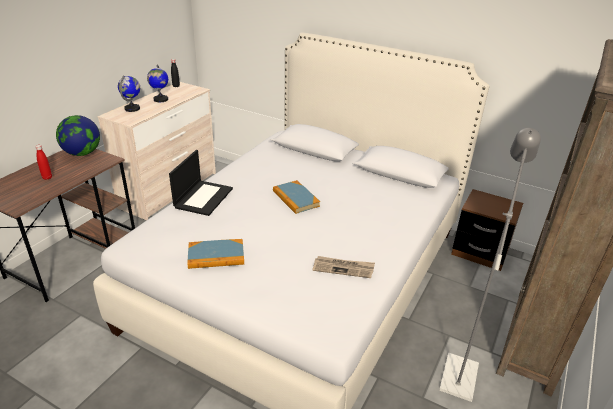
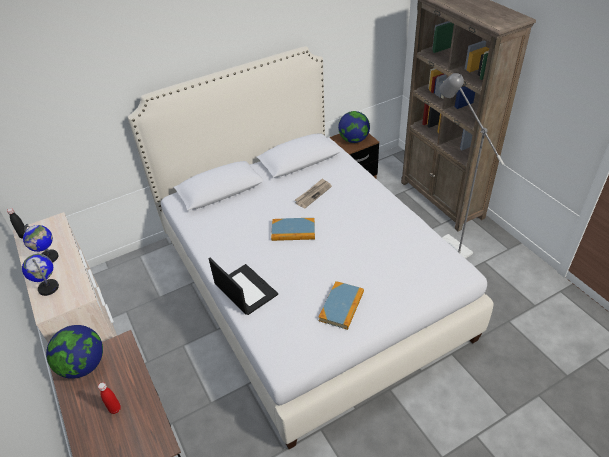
camera: 55 degrees left, 10 degrees up
newspaper [312,256,375,278] -> newspaper moved to [295,178,332,208]
none -> globe [338,111,370,143]

